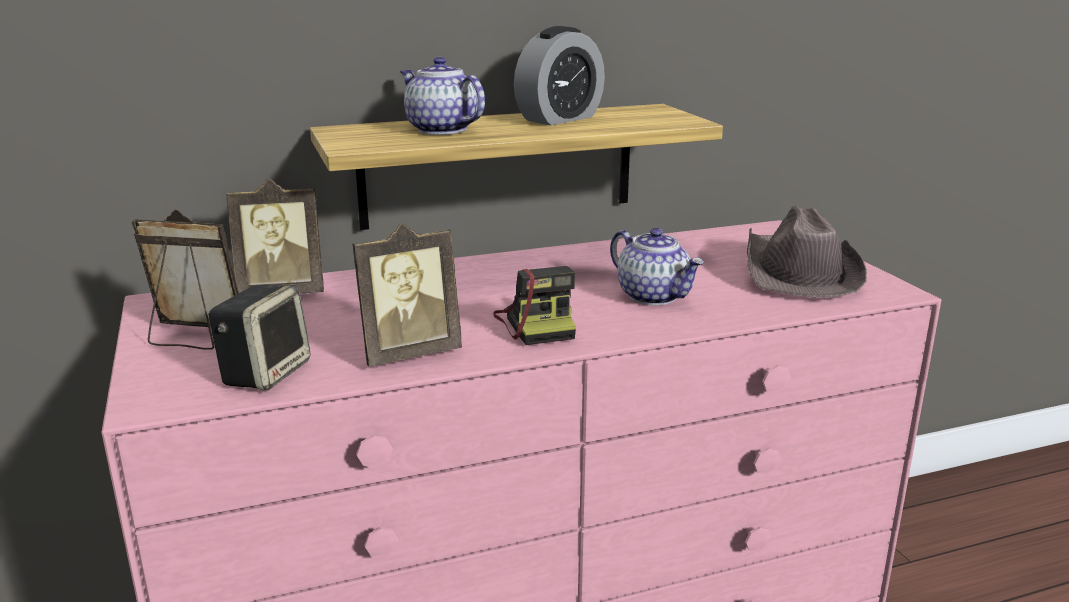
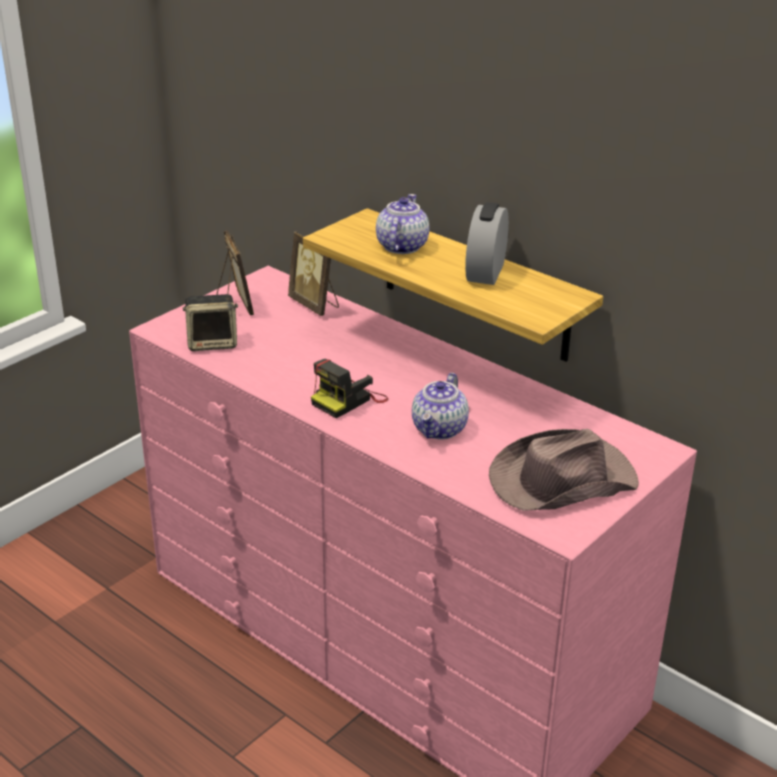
camera: 60 degrees right, 10 degrees up
picture frame [352,223,462,366] -> none
alarm clock [514,26,605,125] -> alarm clock turned 90 degrees clockwise [465,202,509,285]

